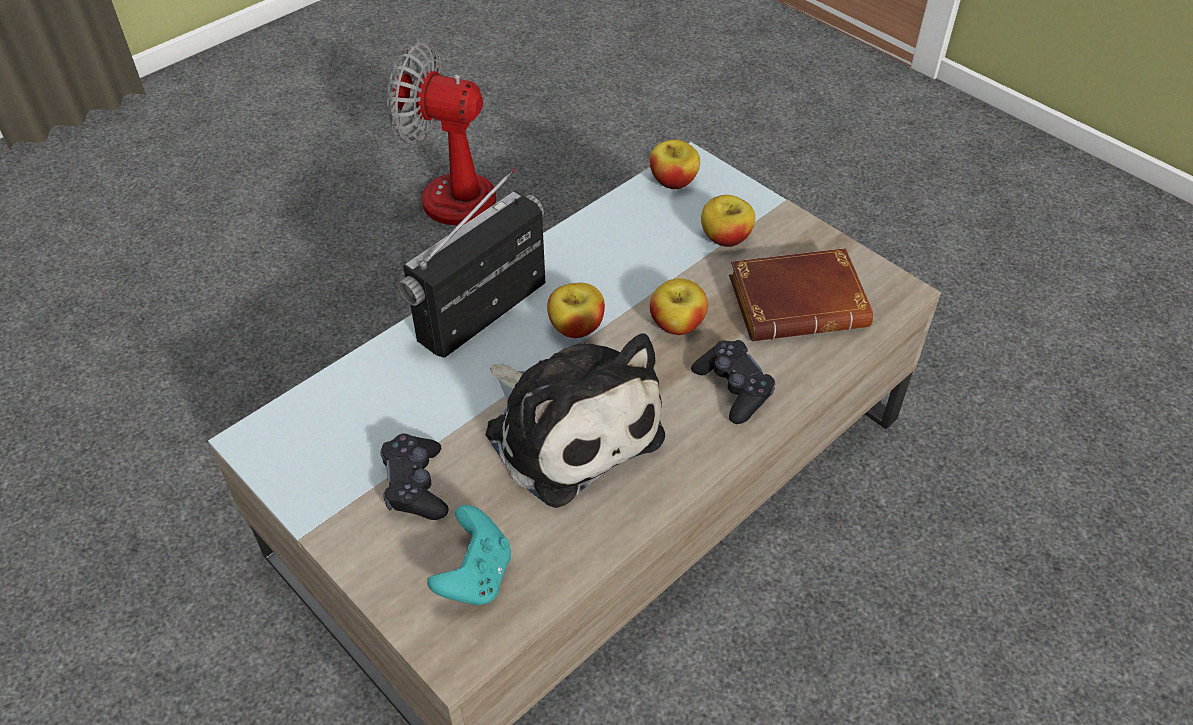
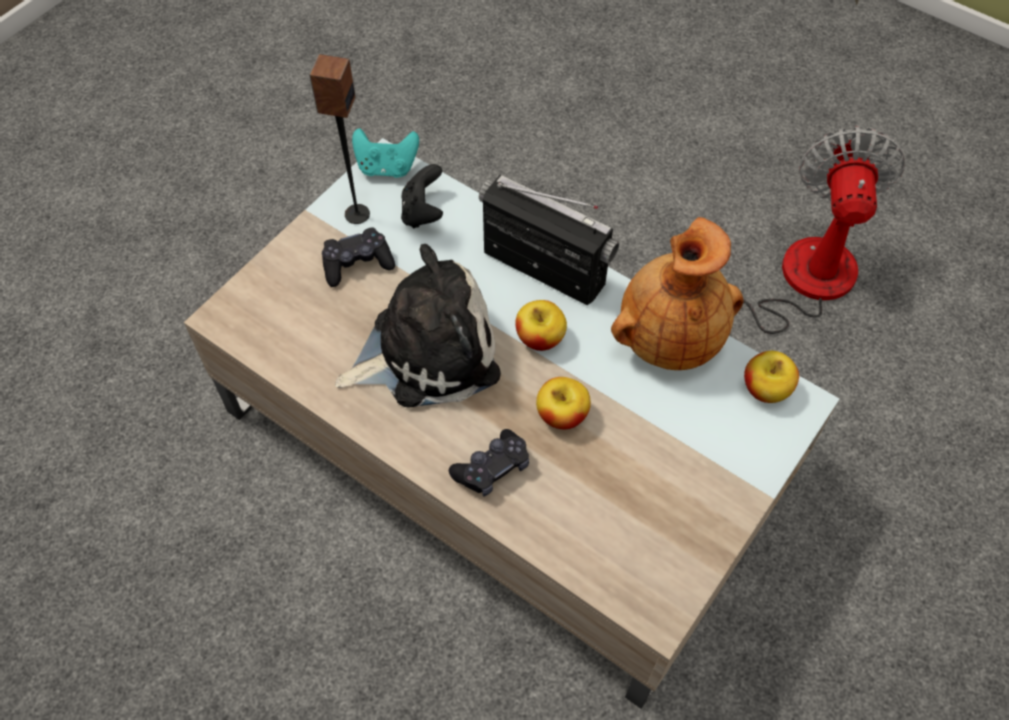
camera: 80 degrees right, 10 degrees up
turquoise game controller [427,505,511,605] -> turquoise game controller moved to [352,128,419,178]
plush toy [485,333,665,508] -> plush toy turned 150 degrees counterclockwise [335,244,501,408]
apple [701,195,755,247] -> none
brown book [729,248,873,341] -> none
none -> speaker [309,54,370,224]
none -> black game controller [401,164,443,228]
none -> brown vase [611,217,744,370]

